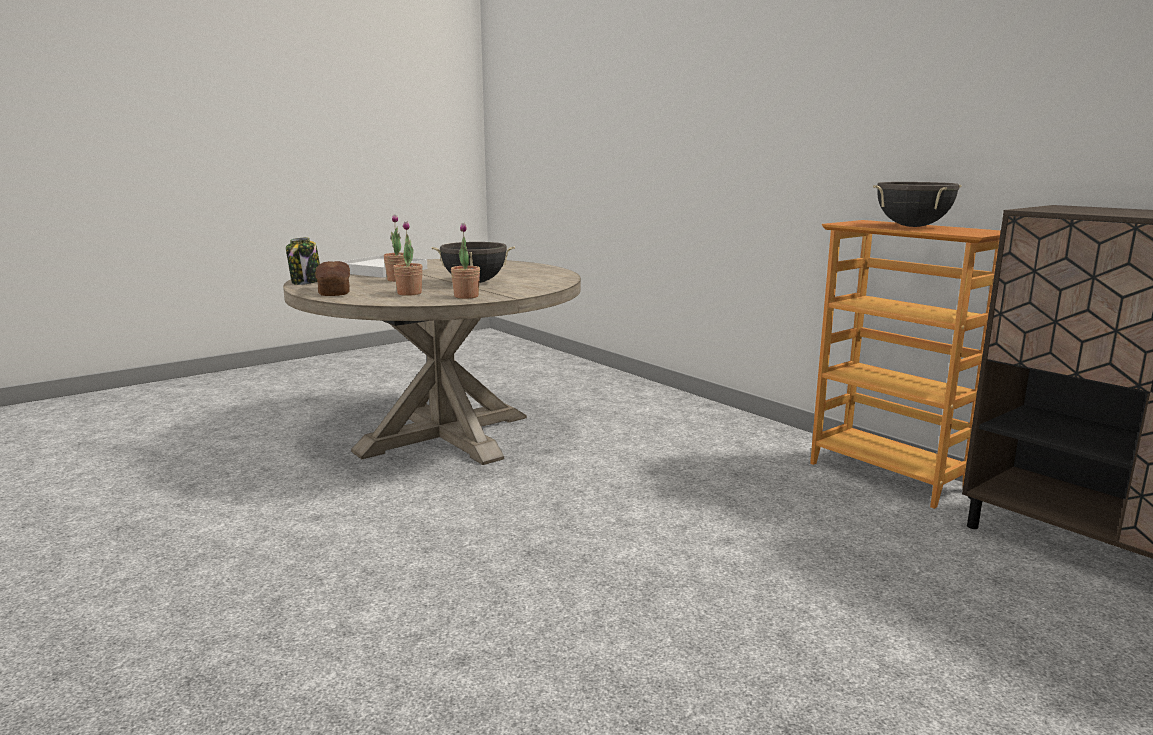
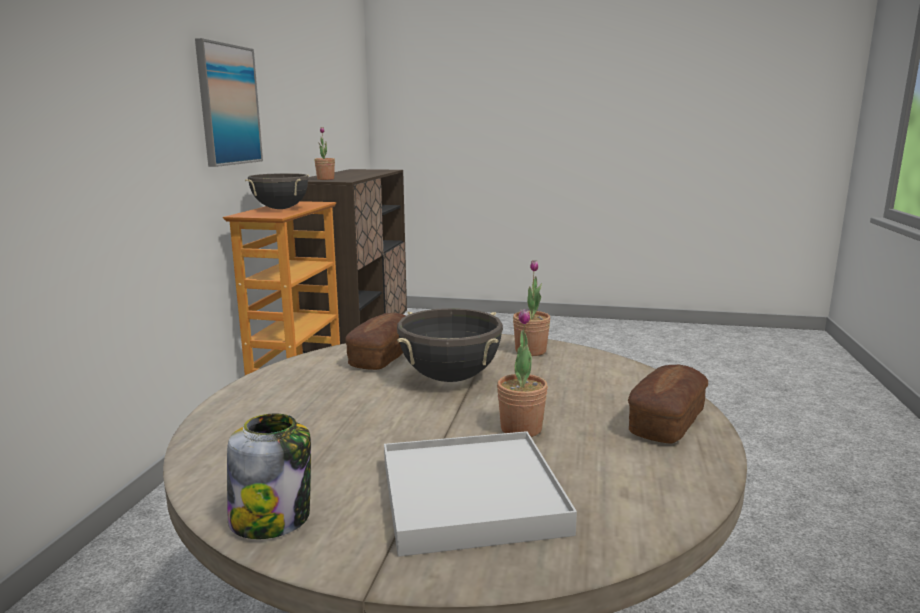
camera: 130 degrees left, 0 degrees up
jar [286,237,320,285] -> jar moved to [227,413,311,539]
potted plant [393,221,422,296] -> potted plant moved to [314,127,335,180]
none -> picture [195,38,263,167]
none -> bread [345,313,405,370]

